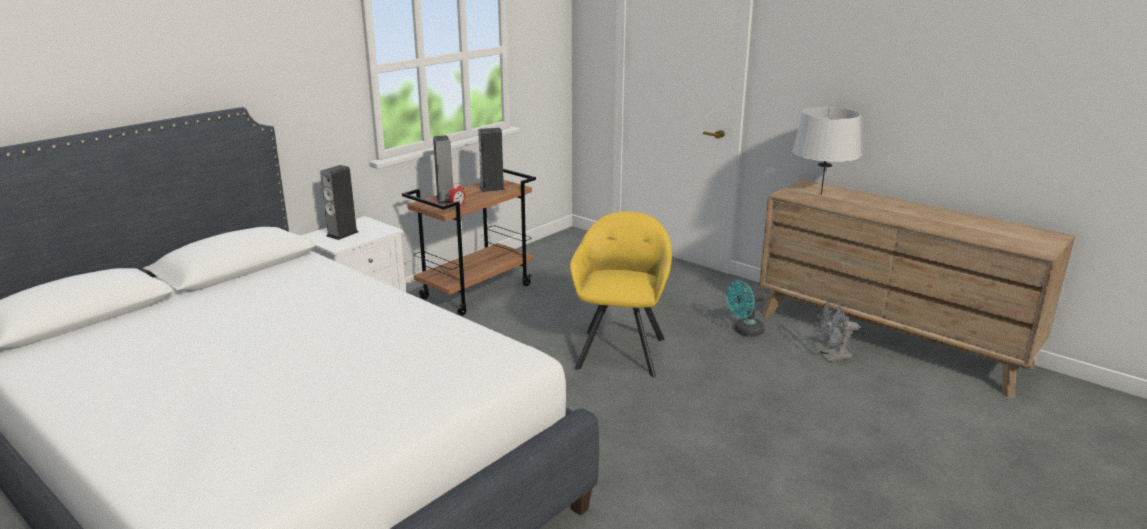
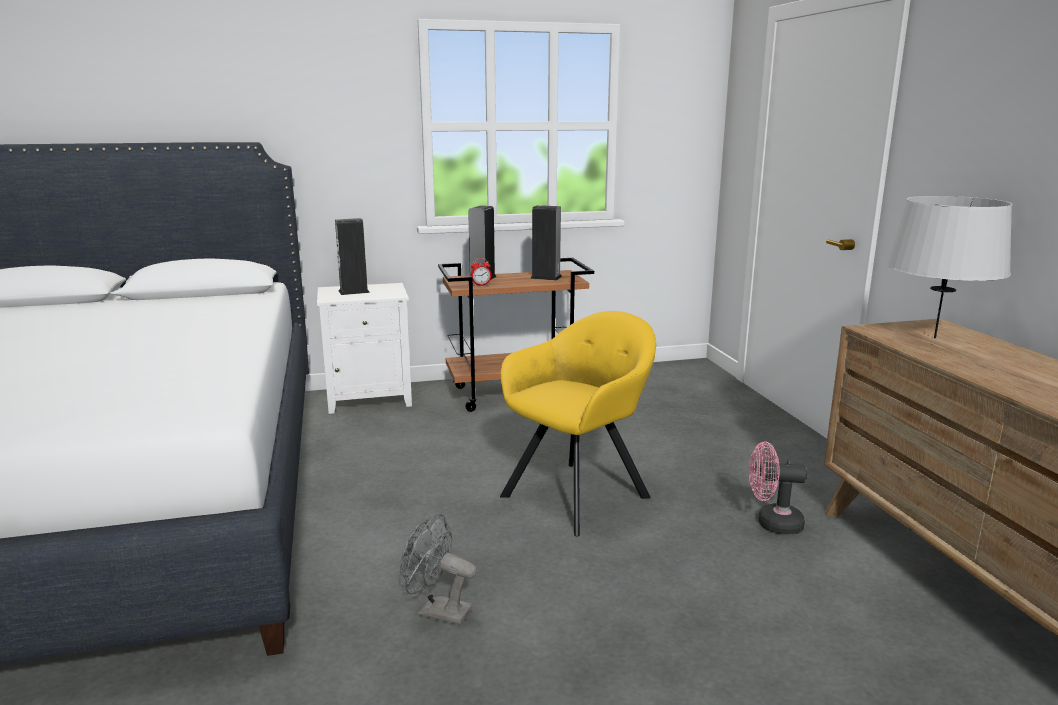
camera: 35 degrees right, 5 degrees down
turquoise fan [726,280,765,337] -> pink fan [749,442,808,534]
grey fan [814,301,859,362] -> grey fan moved to [400,514,477,626]

